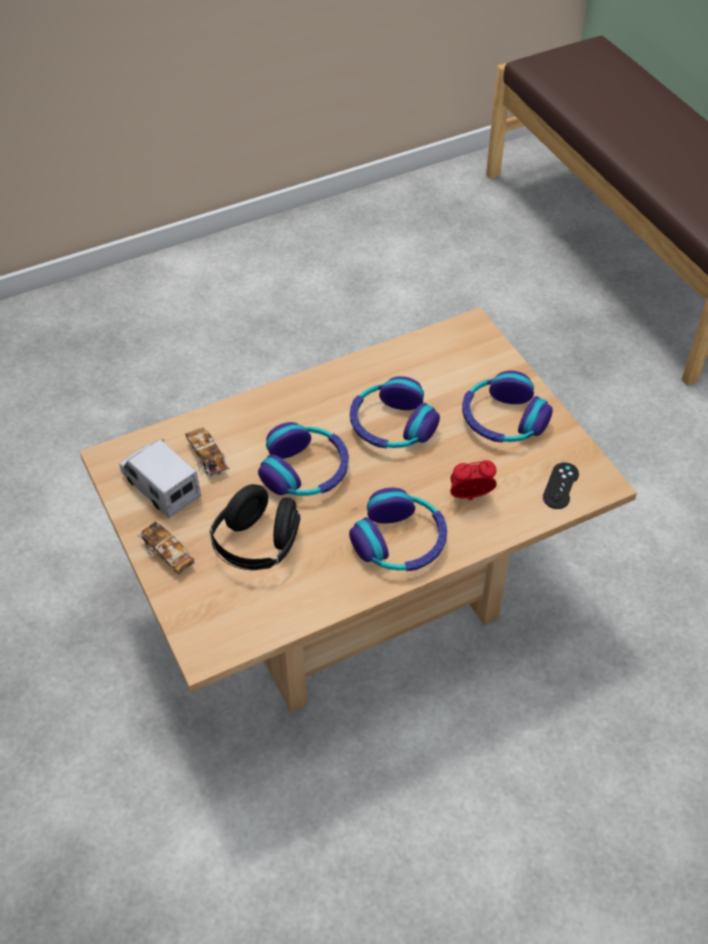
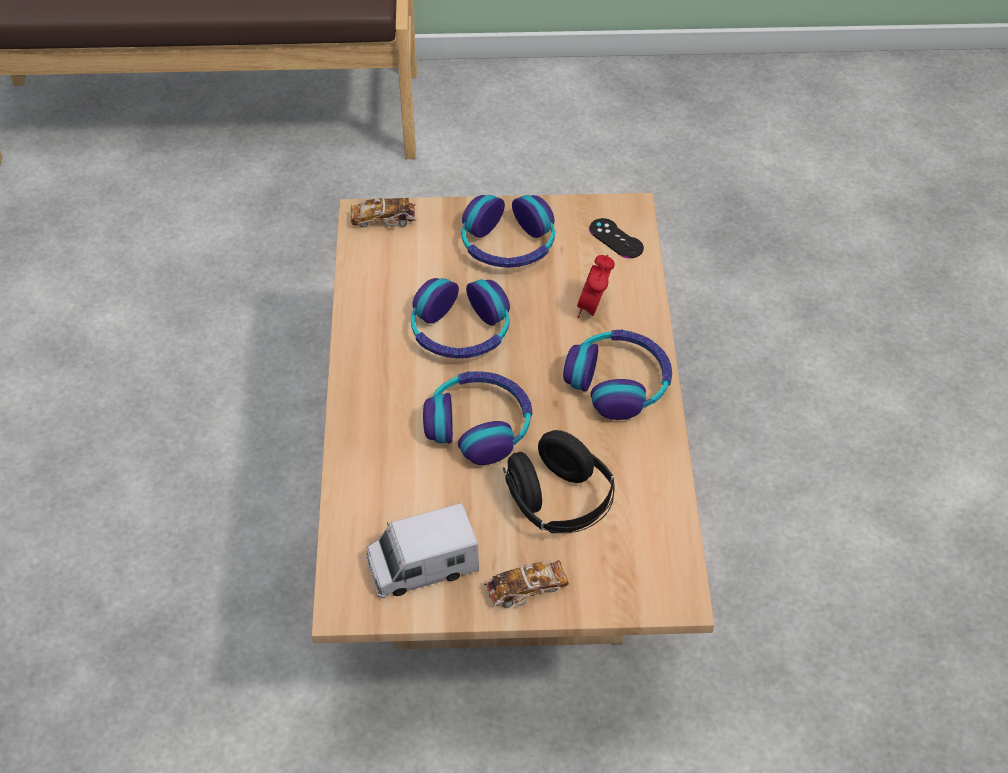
camera: 65 degrees left, 0 degrees up
toy car [185,427,229,477] -> toy car moved to [351,198,416,227]

